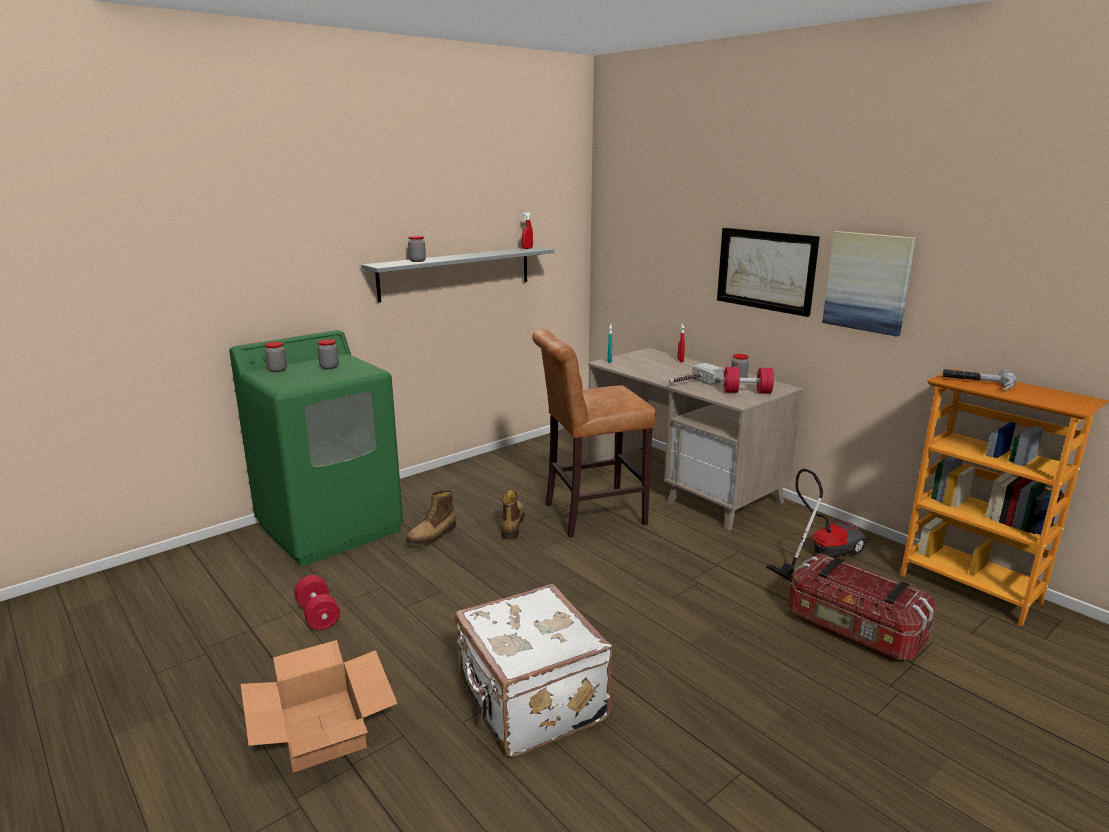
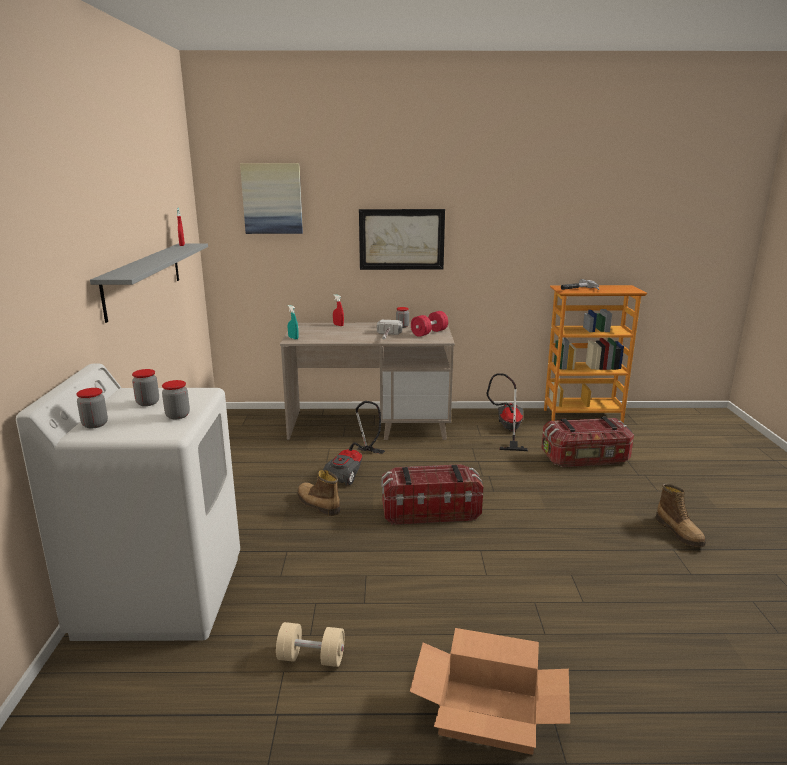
camera: 50 degrees left, 0 degrees up
green washing machine [229,330,403,566] -> white washing machine [16,364,240,641]
red dumbbell [294,575,340,630] -> beige dumbbell [276,622,345,667]
boot [406,489,456,545] -> boot moved to [655,484,706,547]
jar [408,236,426,262] -> jar moved to [162,380,190,419]
white suitcase [455,584,612,757] -> none
brown stool [532,329,656,537] -> vacuum cleaner [323,401,385,486]
picture [822,231,916,337] -> picture moved to [240,163,303,234]
none -> storage box [381,464,483,525]

